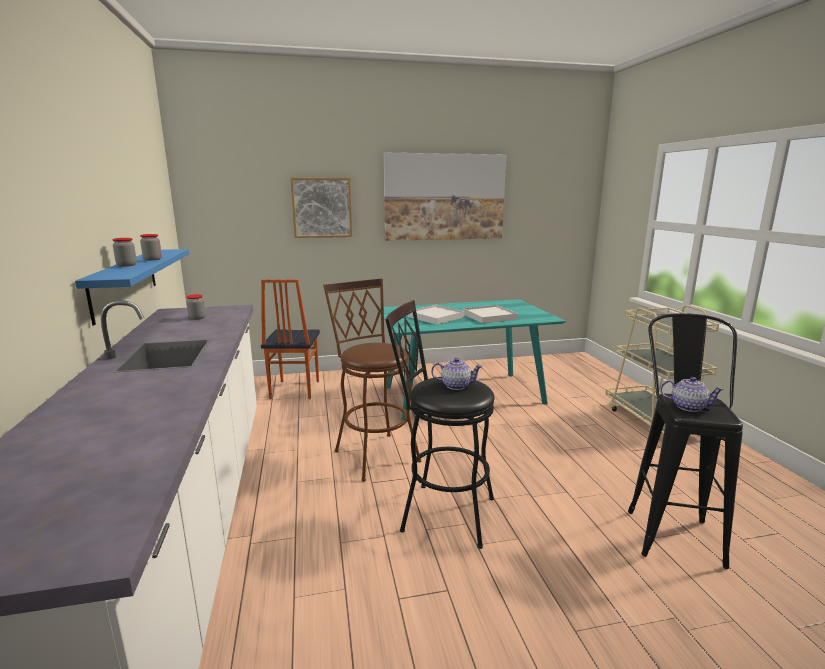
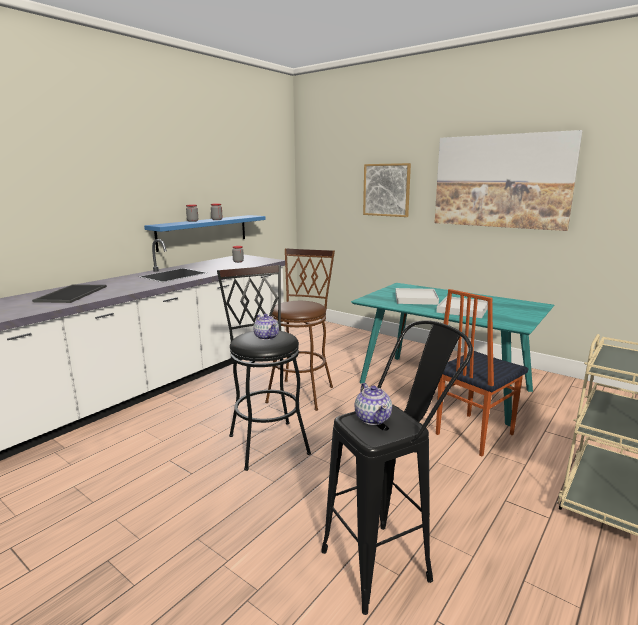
camera: 50 degrees right, 0 degrees up
chair [261,279,320,399] -> chair moved to [436,289,528,457]
none -> tray [32,284,107,303]

